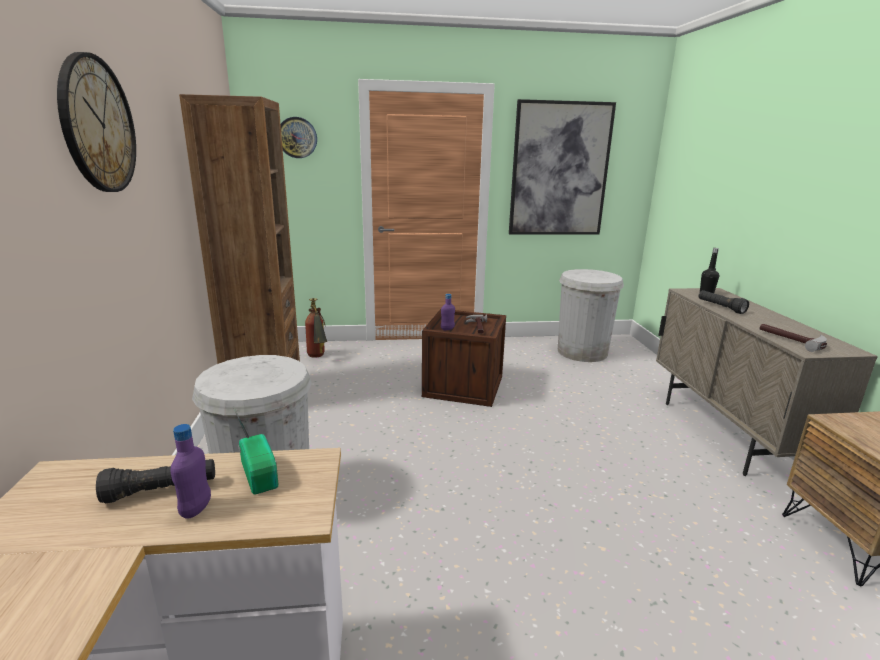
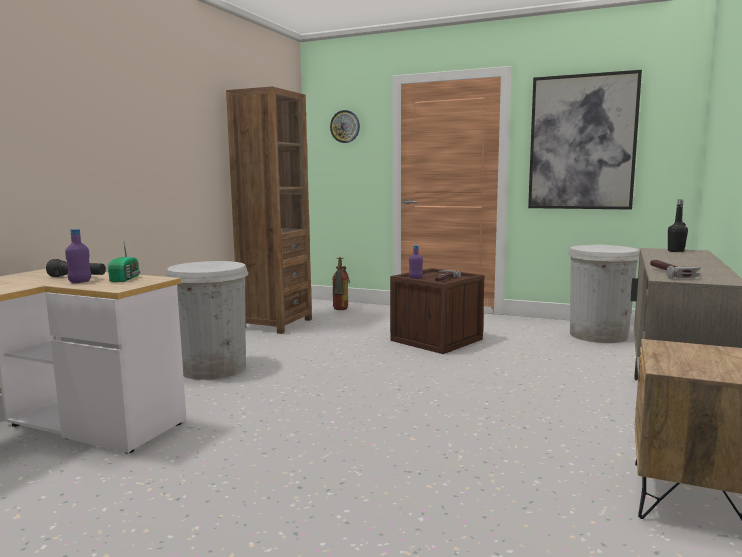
camera: 30 degrees right, 10 degrees down
wall clock [57,52,136,192] -> none
black flashlight [699,290,749,314] -> none

